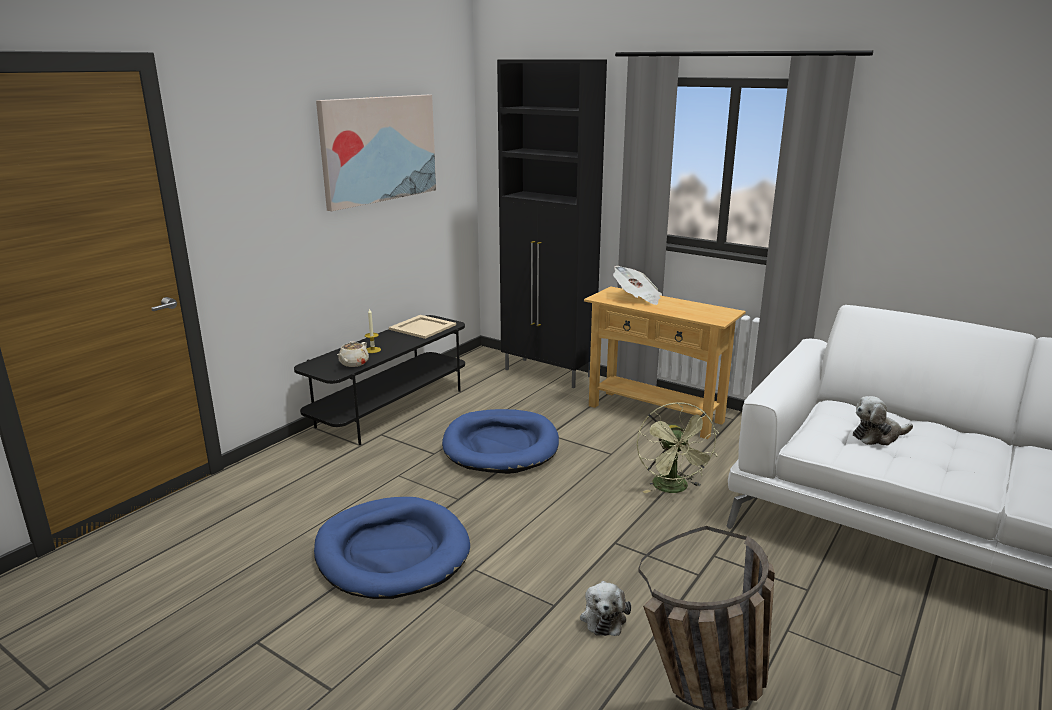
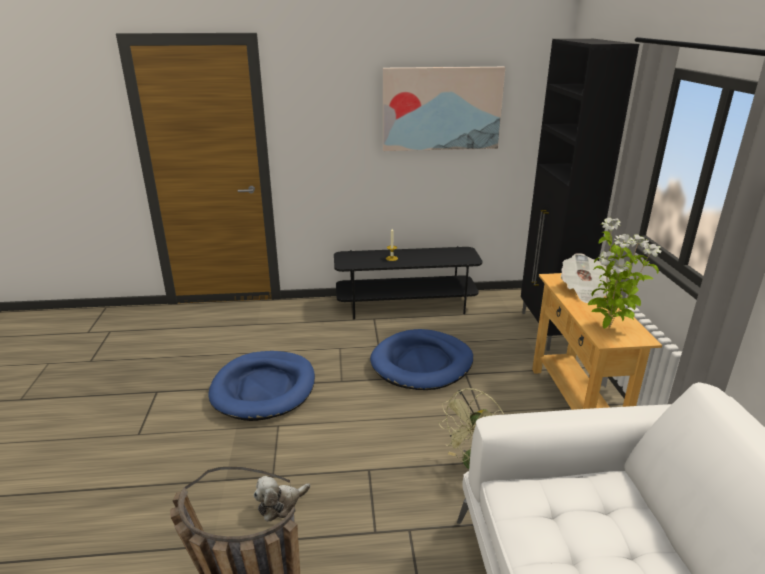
camera: 50 degrees right, 5 degrees up
beige teapot [337,341,369,367] -> none
beige tray [389,315,456,339] -> none
plush toy [853,396,913,446] -> none
none -> potted plant [588,218,661,329]

